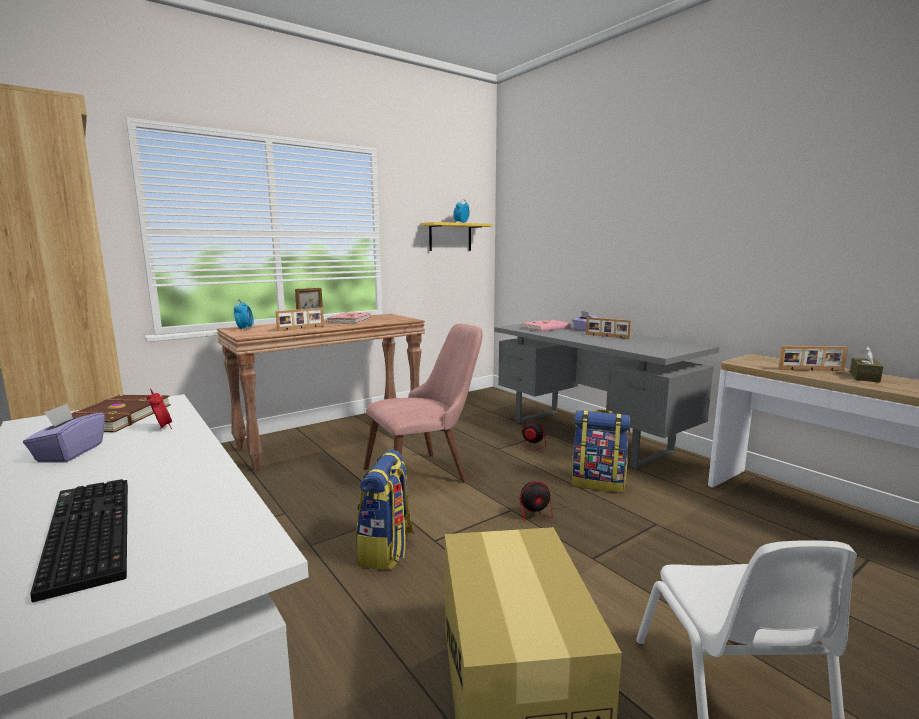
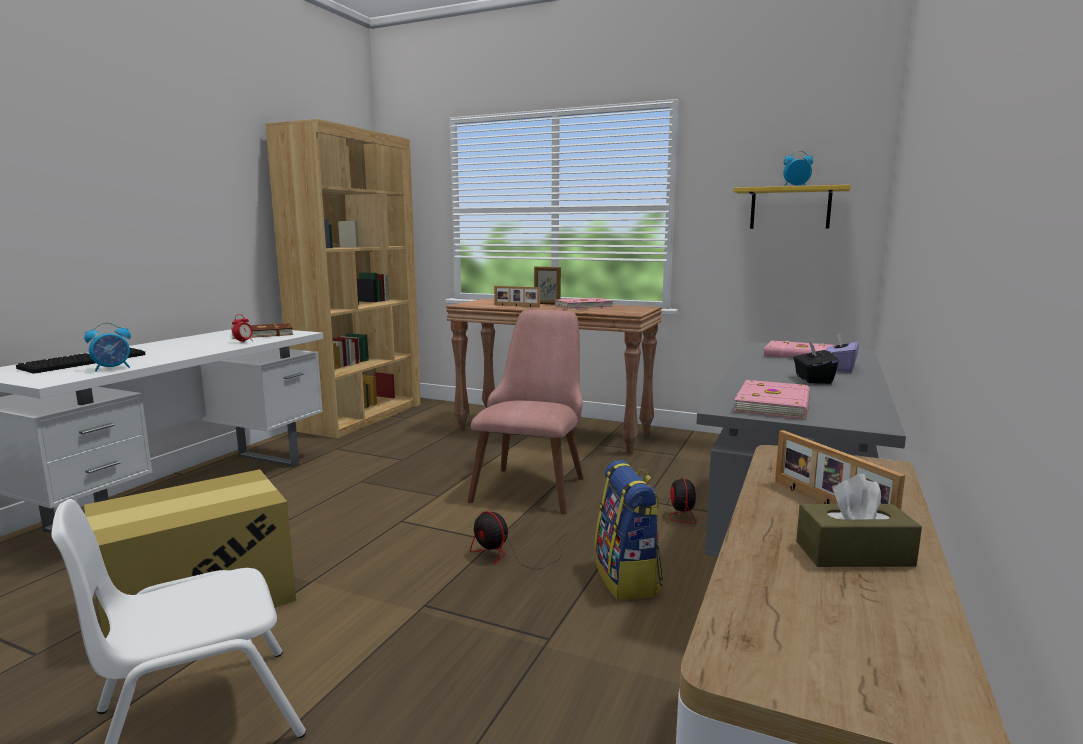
camera: 60 degrees right, 0 degrees up
purple tissue box [23,404,105,462] -> none
alarm clock [234,299,254,330] -> alarm clock moved to [84,322,131,372]
backpack [356,450,415,570] -> none
pink chair [363,324,483,483] -> pink chair turned 105 degrees counterclockwise [467,310,584,515]
picture frame [586,317,631,339] -> black tissue box [793,342,838,384]
none -> pink book [734,380,810,419]

